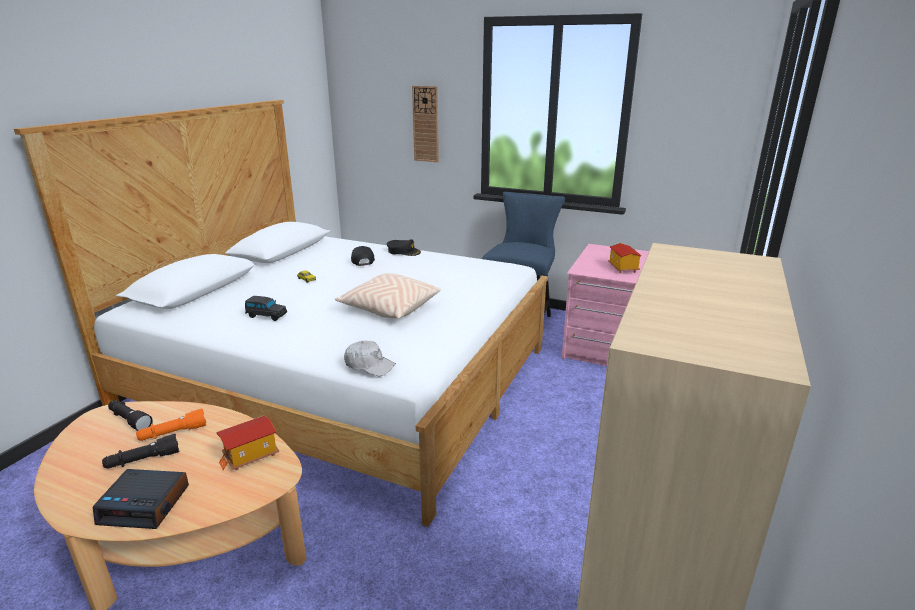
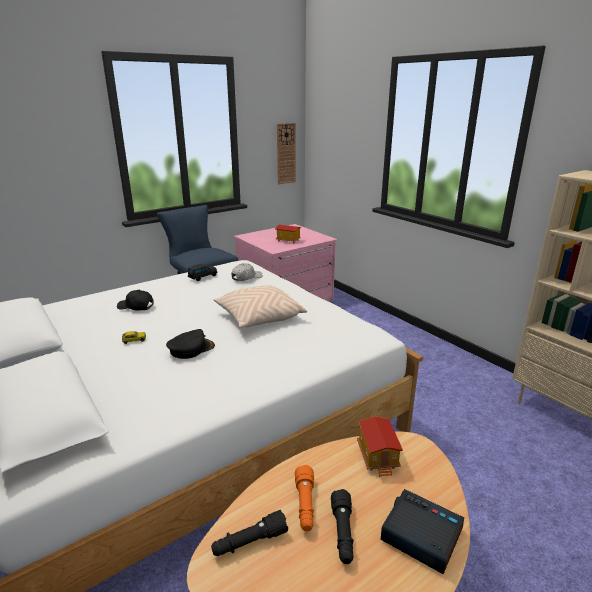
camera: 60 degrees left, 0 degrees up
alarm clock [93,469,189,529] -> alarm clock turned 90 degrees counterclockwise [381,489,464,574]
black toy car [245,296,287,321] -> black toy car moved to [188,264,217,281]
white cap [344,340,396,376] -> white cap moved to [231,263,262,281]
black cap [387,239,421,256] -> black cap moved to [166,329,215,359]
wall clock [412,86,439,162] -> wall clock moved to [277,123,296,184]

